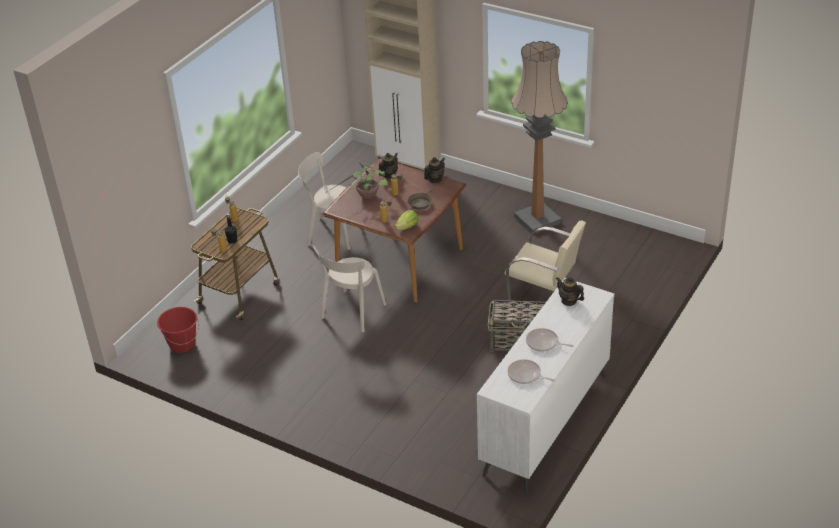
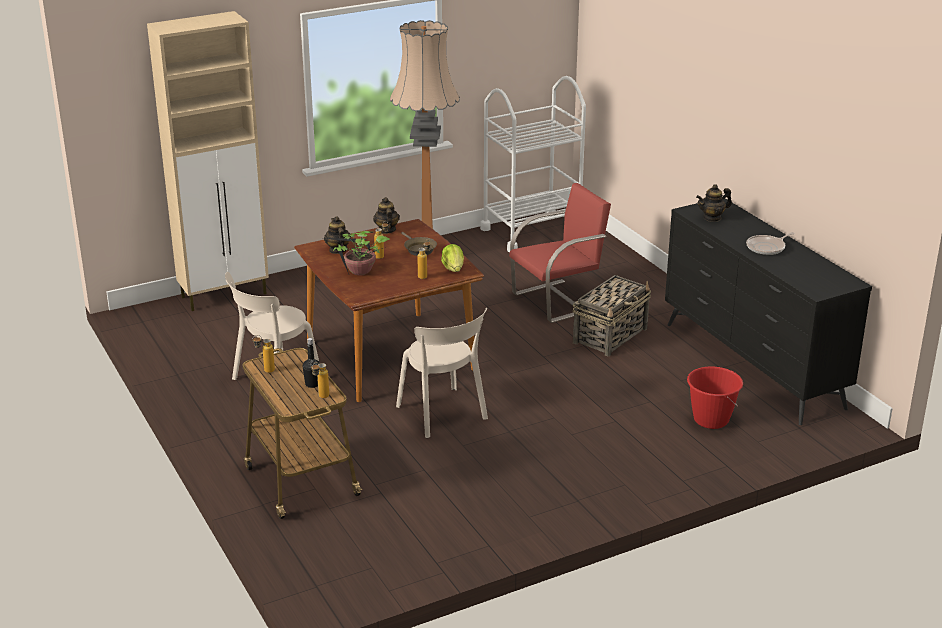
camera: 60 degrees left, 10 degrees down
red bucket [157,307,199,353] -> red bucket moved to [687,366,743,429]
white dresser [477,278,614,494] -> black dresser [665,198,872,425]
beige chair [505,220,586,300] -> red chair [509,183,611,323]
frying pan [507,359,555,384] -> none
none -> white cart [480,76,586,252]

